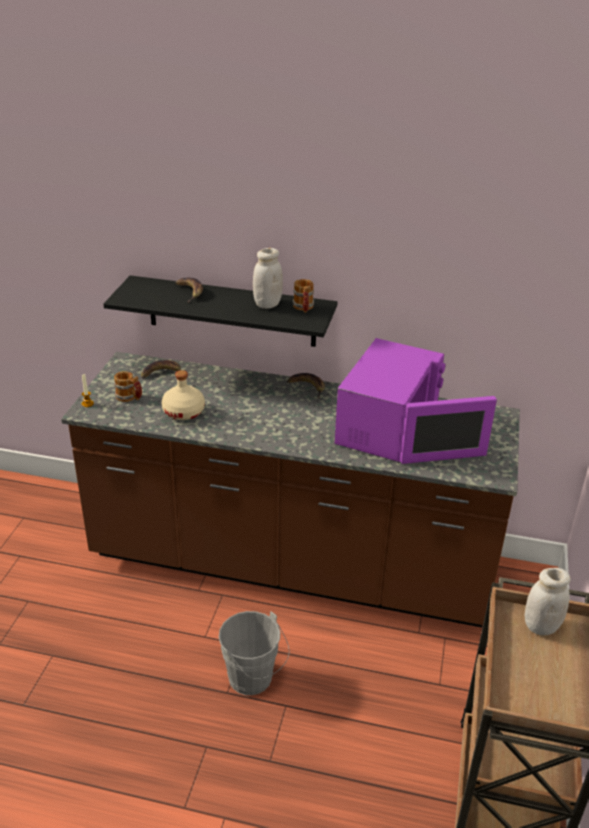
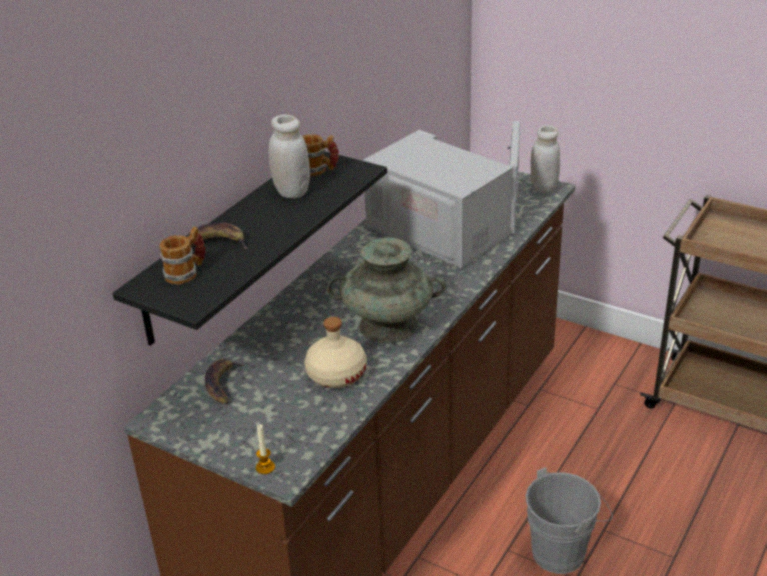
camera: 70 degrees left, 0 degrees up
mug [114,371,142,402] -> mug moved to [159,226,205,284]
banana [287,373,325,399] -> none
purple microwave [335,338,497,464] -> white microwave [363,121,520,269]
white jar [525,568,571,635] -> white jar moved to [530,125,560,193]
none -> turquoise vase [327,237,446,343]

